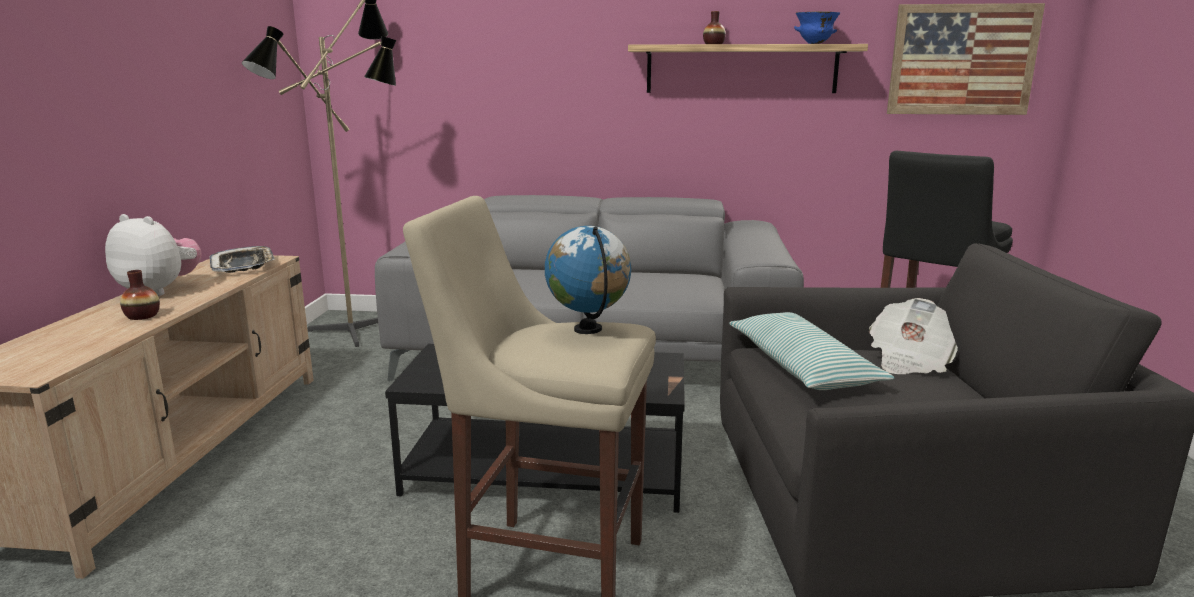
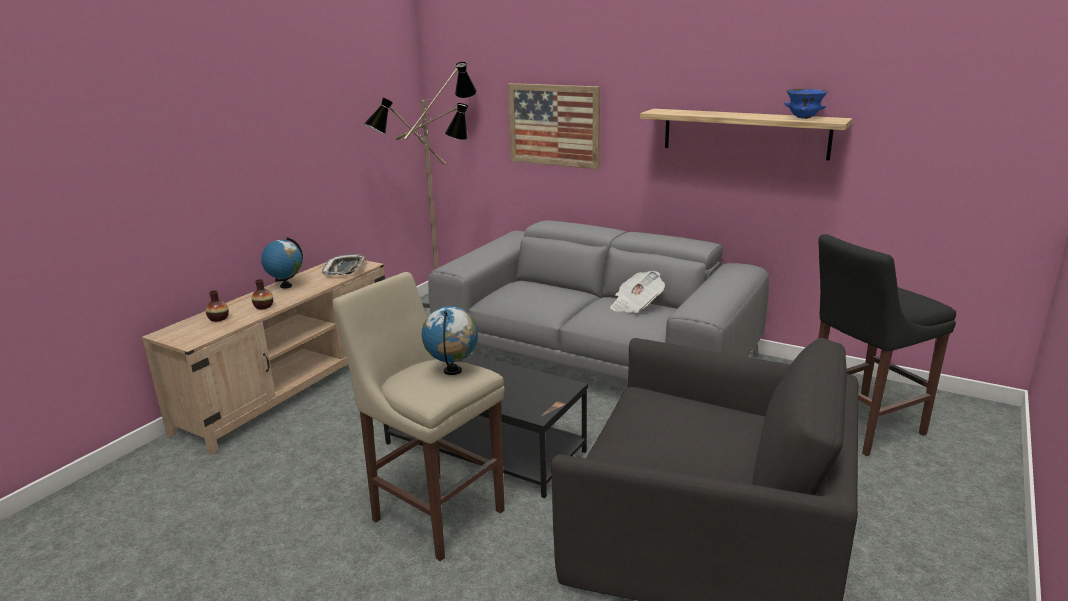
camera: 25 degrees right, 5 degrees up
plush toy [105,214,202,296] -> globe [261,237,303,289]
vase [703,11,726,44] -> vase moved to [206,290,229,322]
pillow [729,312,895,390] -> none
newspaper [869,298,958,374] -> newspaper moved to [610,271,665,313]
picture [887,3,1045,115] -> picture moved to [508,83,600,169]

